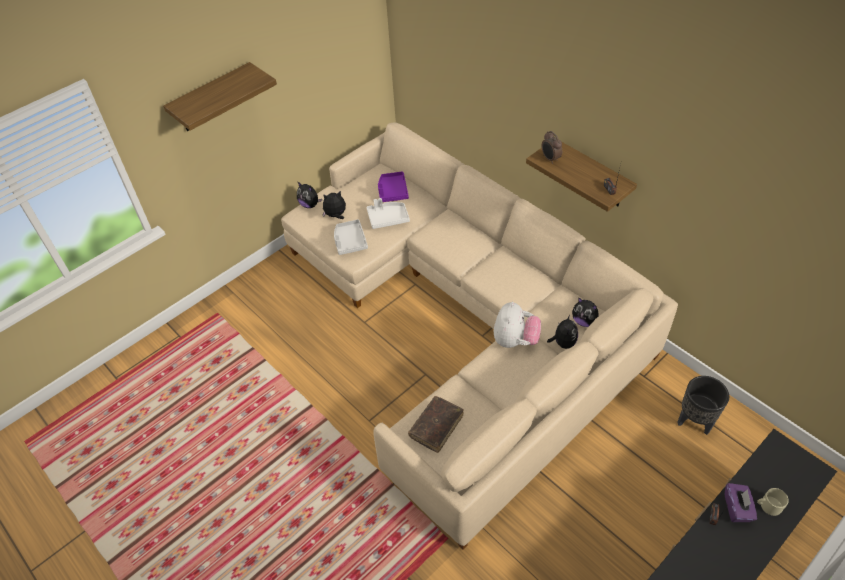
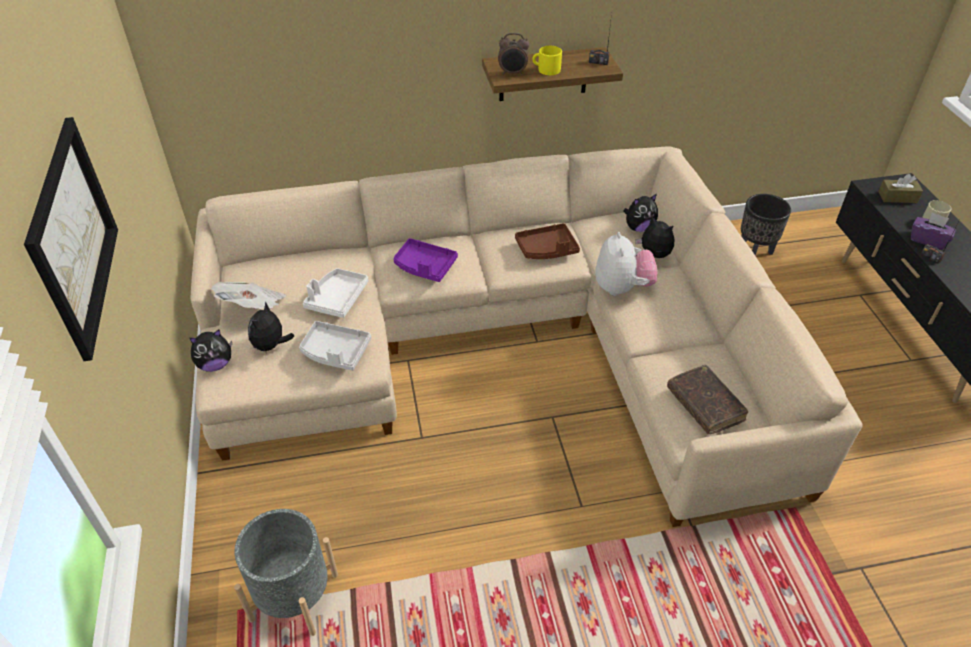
camera: 60 degrees left, 5 degrees down
shelf [163,62,277,131] -> picture [24,117,118,361]
purple tray [378,171,409,202] -> purple tray moved to [393,238,458,282]
plush toy [494,302,541,348] -> plush toy turned 45 degrees clockwise [595,232,657,296]
none -> newspaper [211,282,287,309]
none -> grey planter [234,509,338,636]
none -> brown tray [515,223,580,259]
none -> yellow mug [532,46,562,75]
none -> brown tissue box [878,174,923,203]

